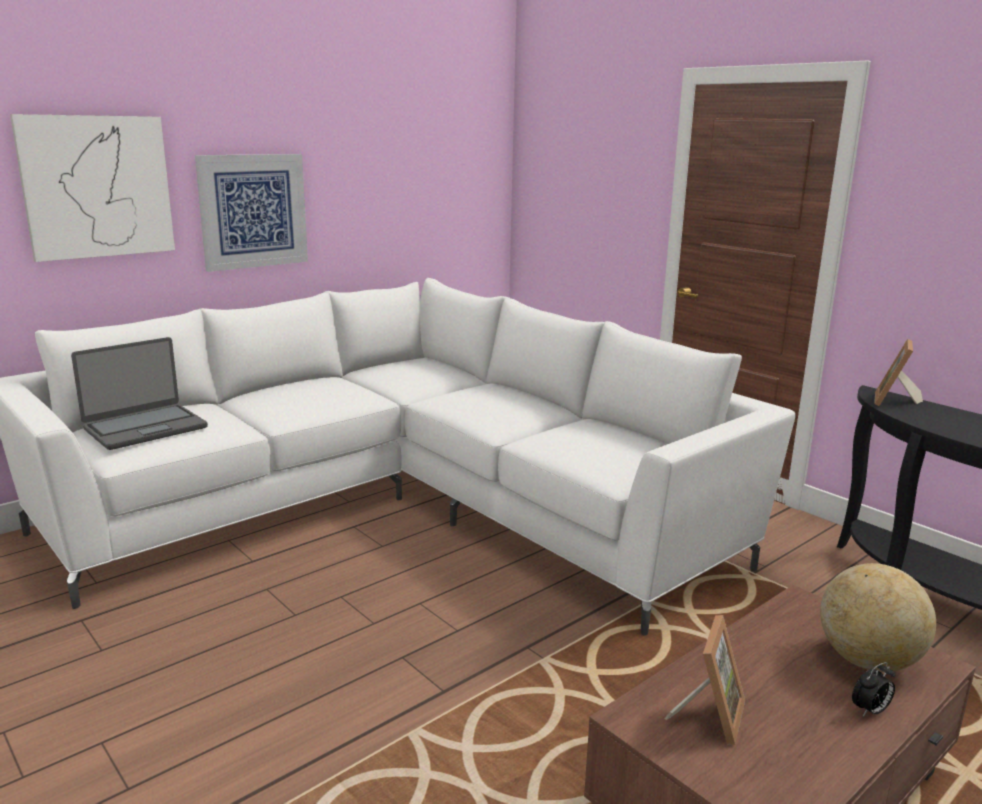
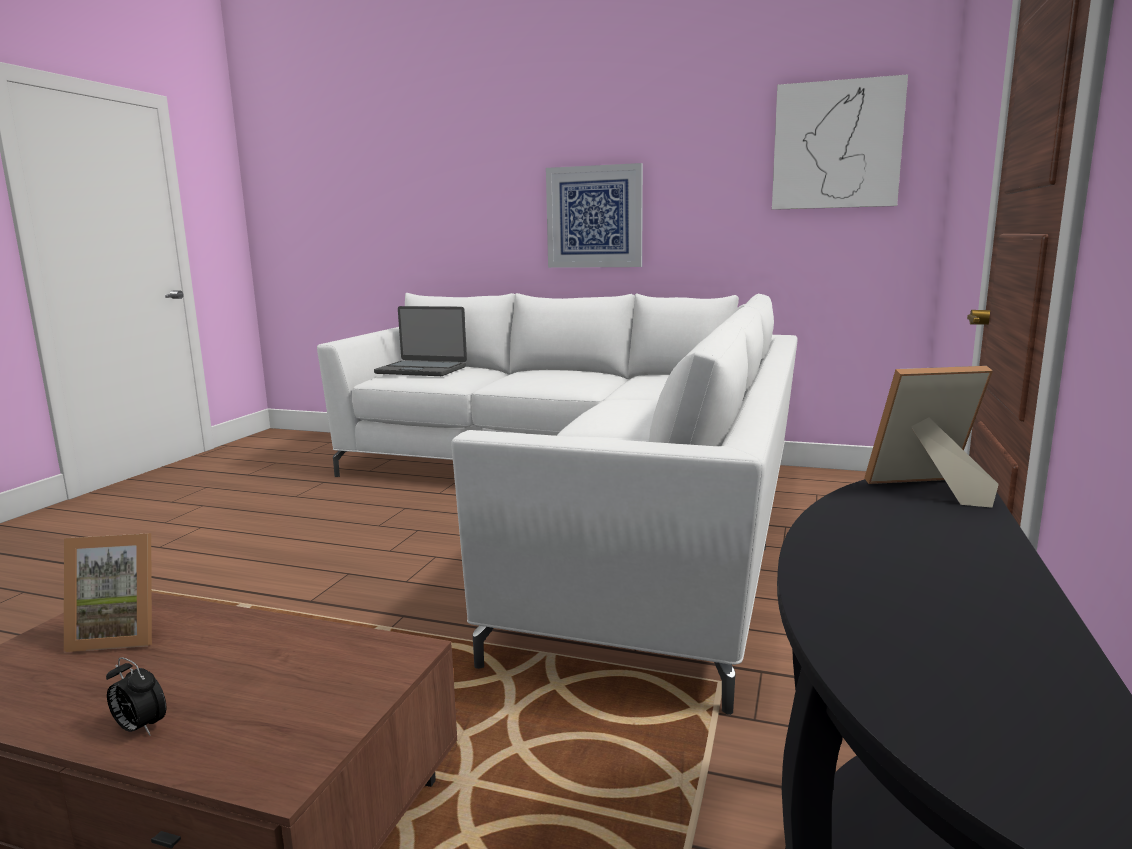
camera: 60 degrees right, 5 degrees down
picture [10,114,175,262] -> picture moved to [772,74,908,210]
globe [820,563,936,672] -> none

